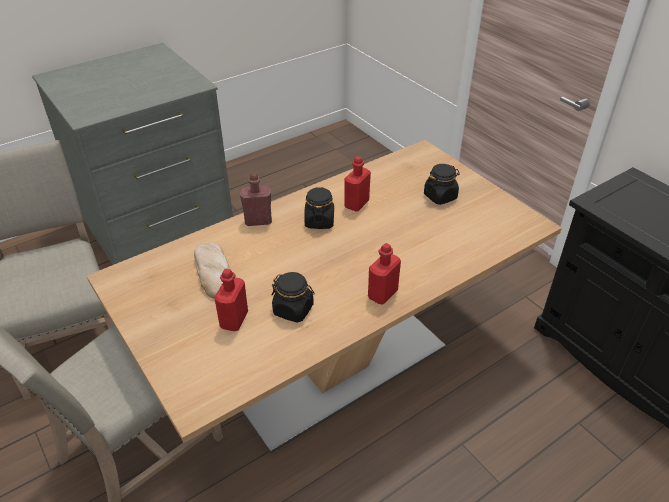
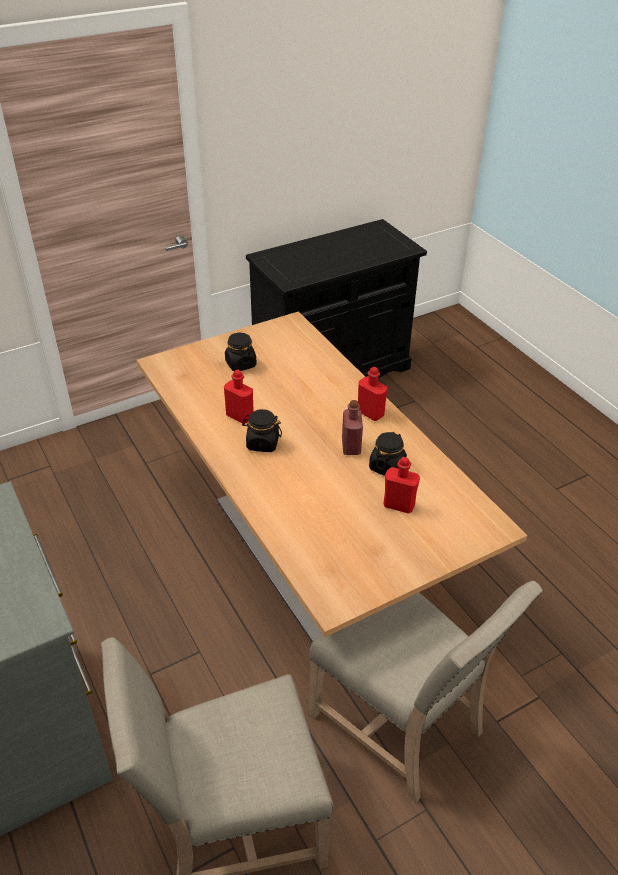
camera: 85 degrees left, 0 degrees up
bread [194,242,229,298] -> none
red bottle [240,173,272,226] -> red bottle moved to [342,400,363,455]

